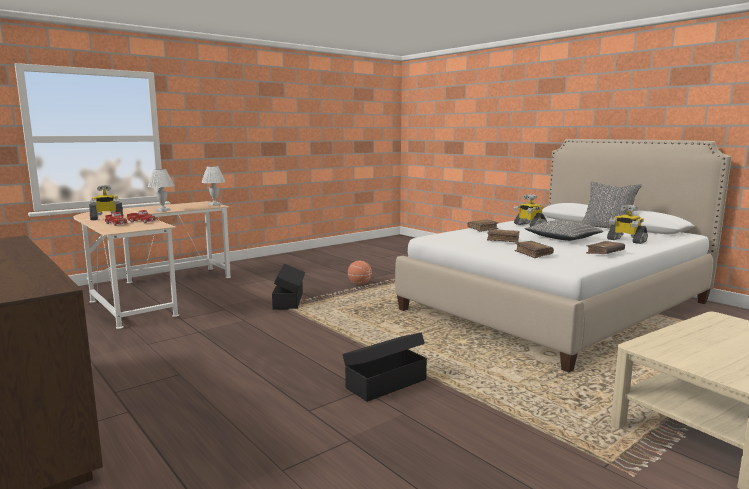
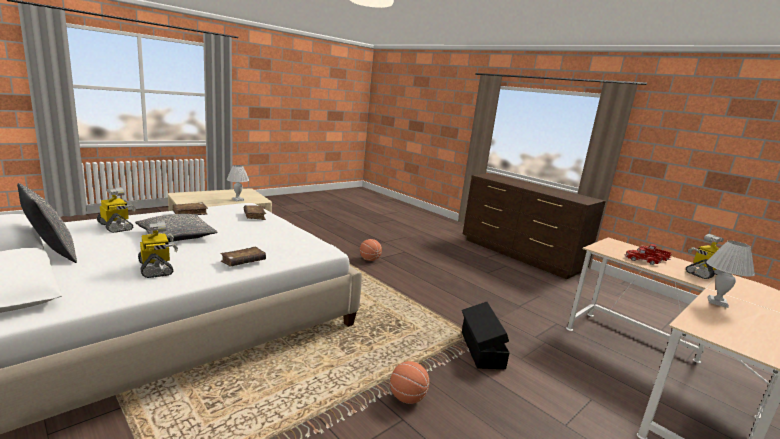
camera: 175 degrees right, 5 degrees up
white table lamp [201,166,225,206] -> white table lamp moved to [227,165,249,201]
black storage box [343,332,427,402] -> basketball [360,239,382,261]
brown book [487,229,520,242] -> none

